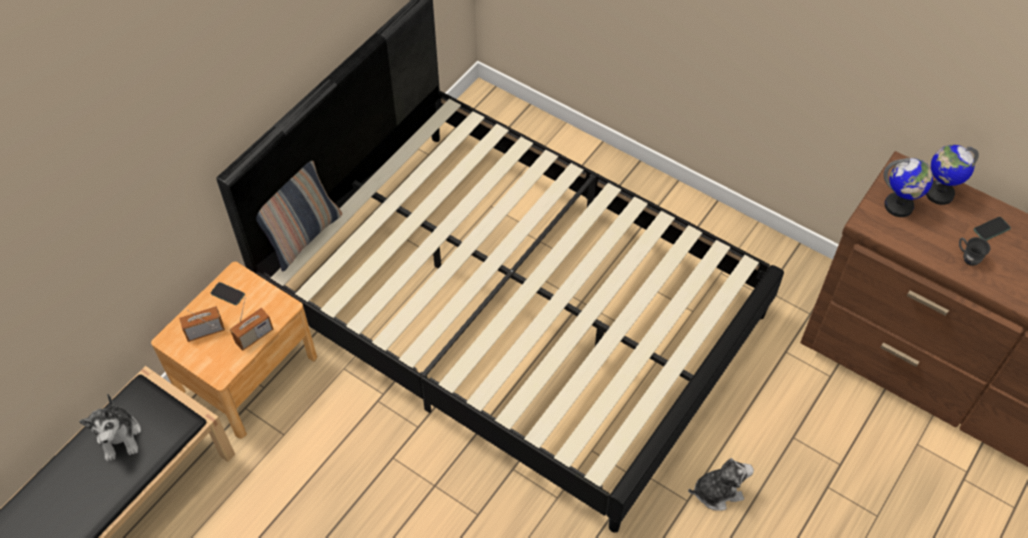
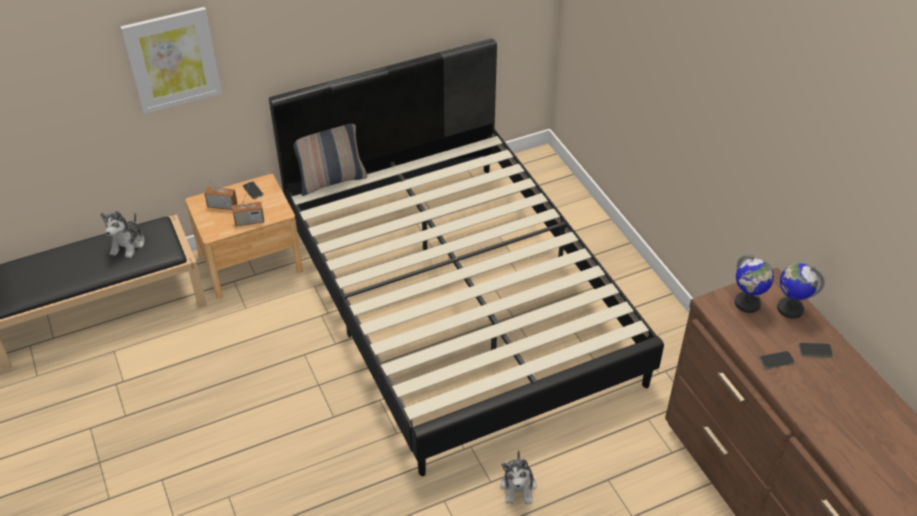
camera: 30 degrees right, 10 degrees down
plush toy [688,458,754,511] -> plush toy turned 75 degrees clockwise [500,450,536,505]
grey mug [959,237,990,266] -> phone [759,351,795,369]
none -> picture [120,7,222,114]

